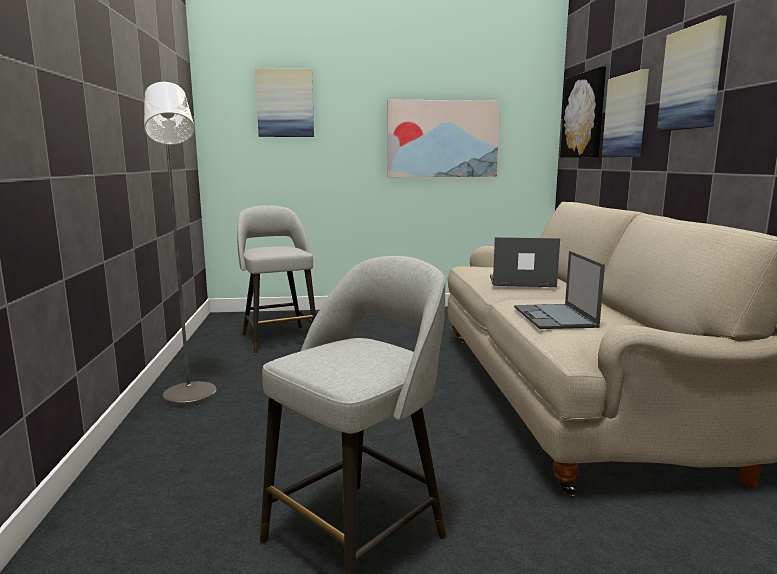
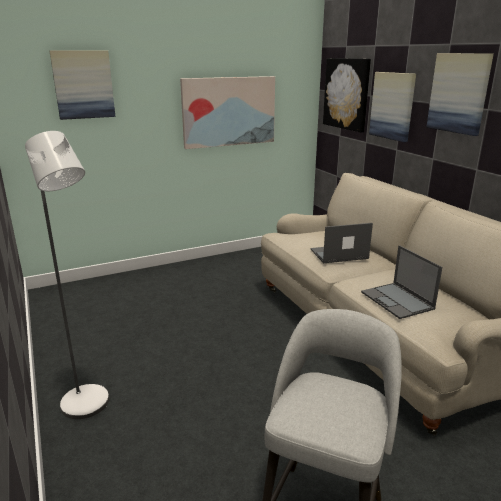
camera: 20 degrees left, 10 degrees up
grey stool [237,205,316,354] -> none

